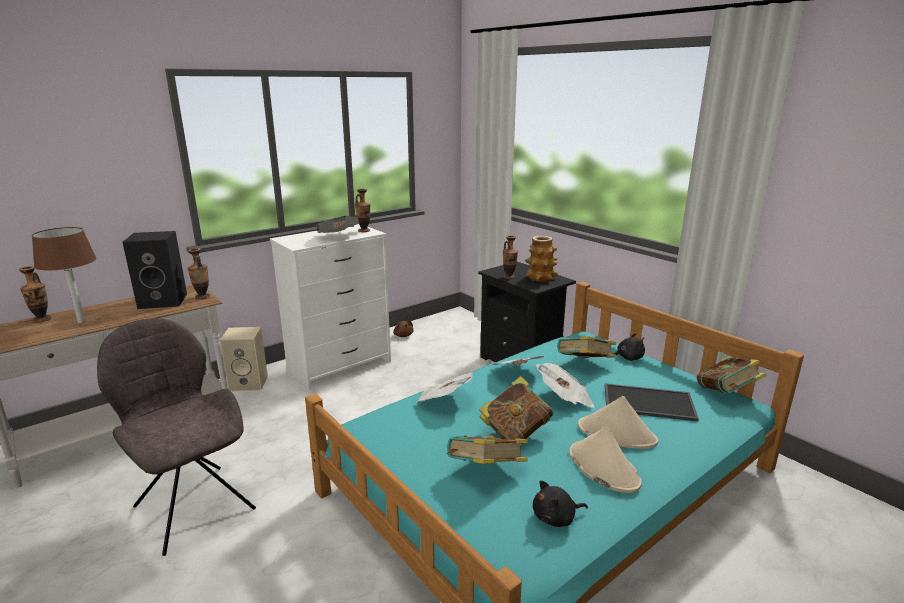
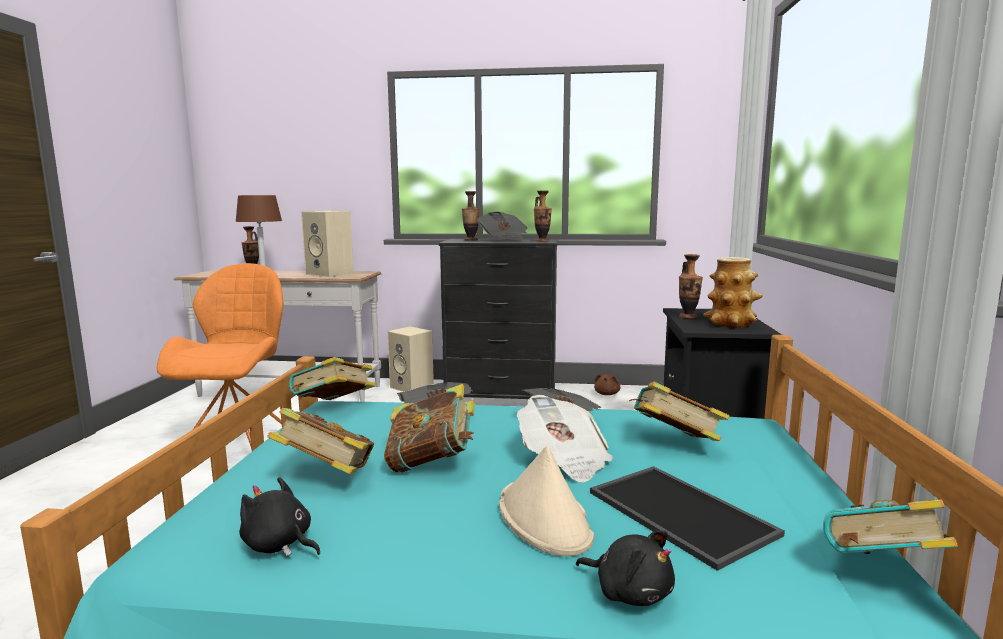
camera: 45 degrees right, 10 degrees down
grey chair [97,318,256,556] -> orange chair [157,263,283,446]
black speaker [123,231,187,309] -> beige speaker [301,211,354,277]
vase [188,248,210,300] -> vase moved to [462,191,479,241]
white dresser [270,224,391,390] -> black dresser [439,239,558,399]
beige hat [569,426,642,493] -> none
black plush toy [611,333,645,361] -> black plush toy moved to [576,531,675,606]
none -> book [289,357,376,400]

